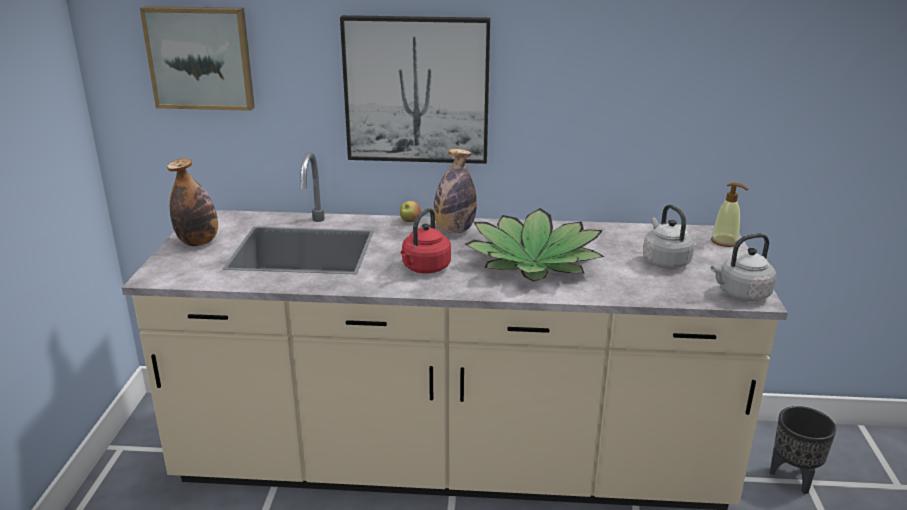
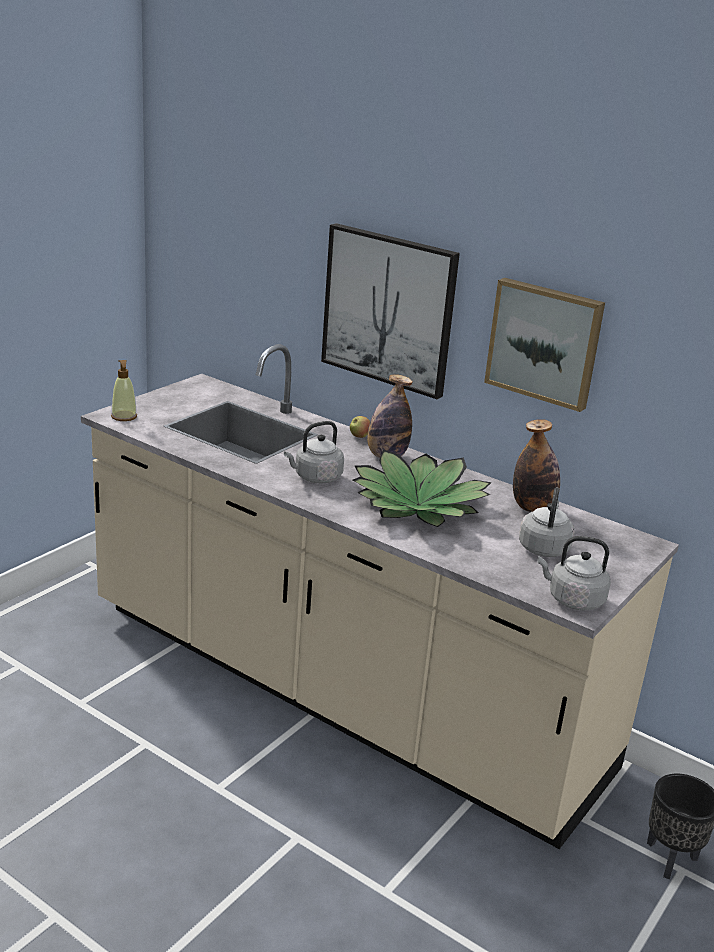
camera: 30 degrees right, 0 degrees up
picture [140,6,255,111] -> picture moved to [484,278,605,412]
bottle [167,158,218,246] -> bottle moved to [513,419,560,512]
red kettle [401,208,451,273] -> grey kettle [284,421,344,483]
soap dispenser [711,182,748,247] -> soap dispenser moved to [111,360,137,421]

